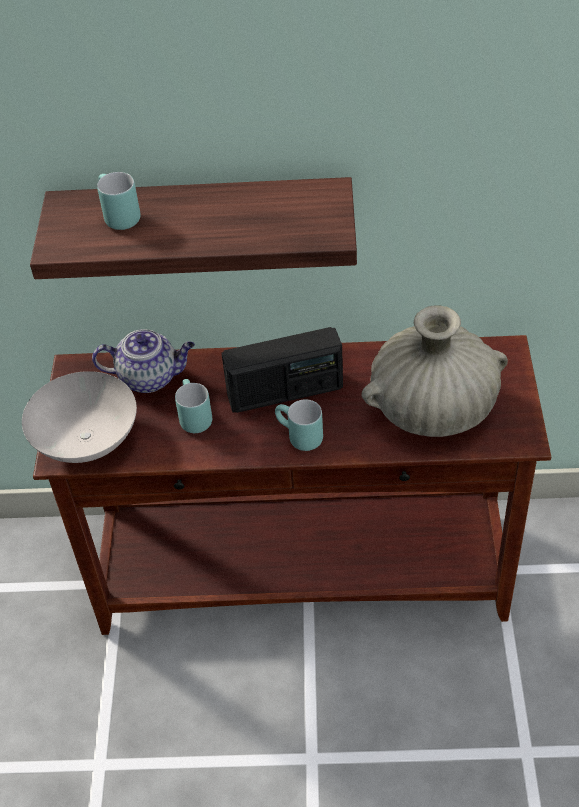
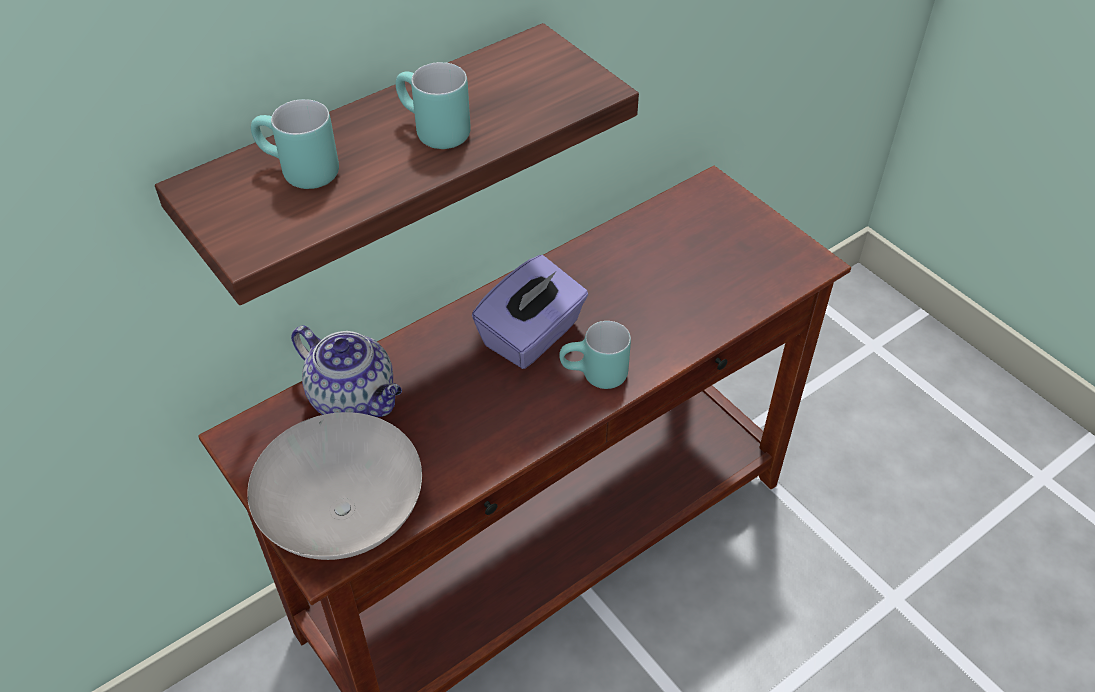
camera: 40 degrees left, 0 degrees up
teapot [92,329,195,393] -> teapot turned 75 degrees clockwise [291,325,402,417]
turquoise mug [175,379,212,433] -> turquoise mug moved to [396,62,471,149]
radio [221,327,343,413] -> purple tissue box [472,255,588,369]
beige vase [361,306,508,437] -> none

